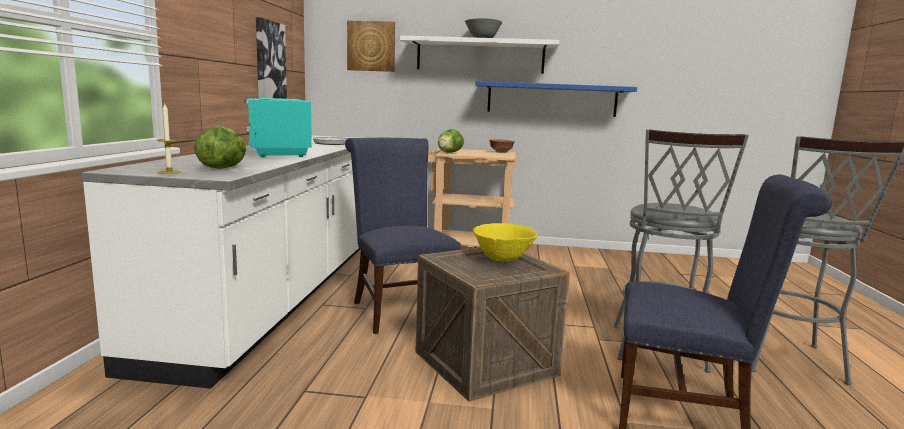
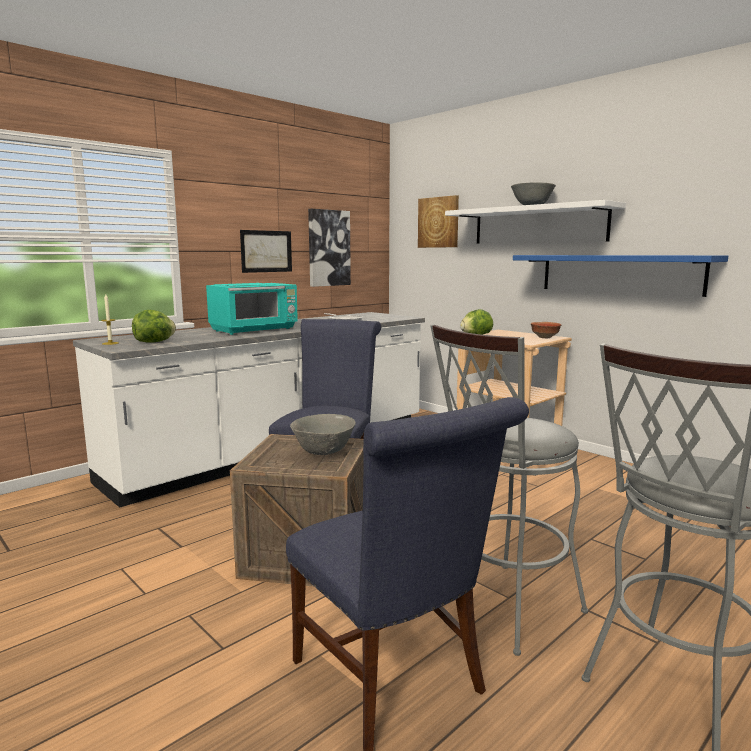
camera: 40 degrees right, 0 degrees up
turquoise microwave [244,98,312,157] -> turquoise microwave turned 150 degrees counterclockwise [206,283,298,335]
yellow bowl [473,223,537,262] -> grey bowl [290,414,356,455]
none -> picture [240,230,292,273]

